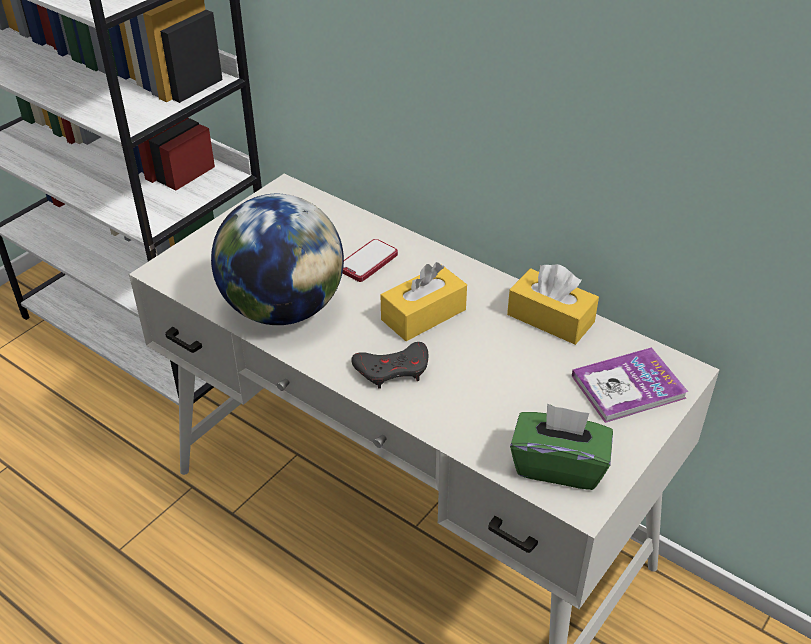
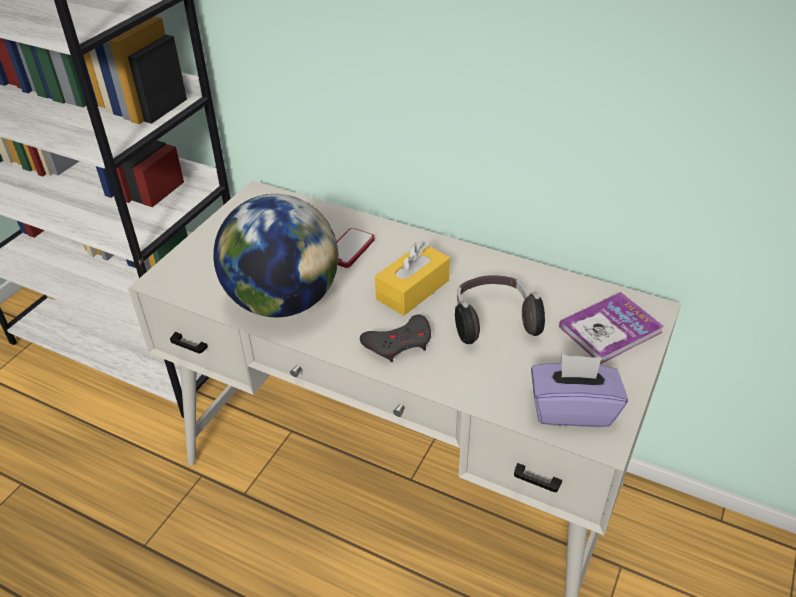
camera: 10 degrees left, 0 degrees up
yellow tissue box [507,264,599,345] -> none
green tissue box [510,403,613,490] -> purple tissue box [531,354,628,427]
none -> headphones [454,275,545,344]

